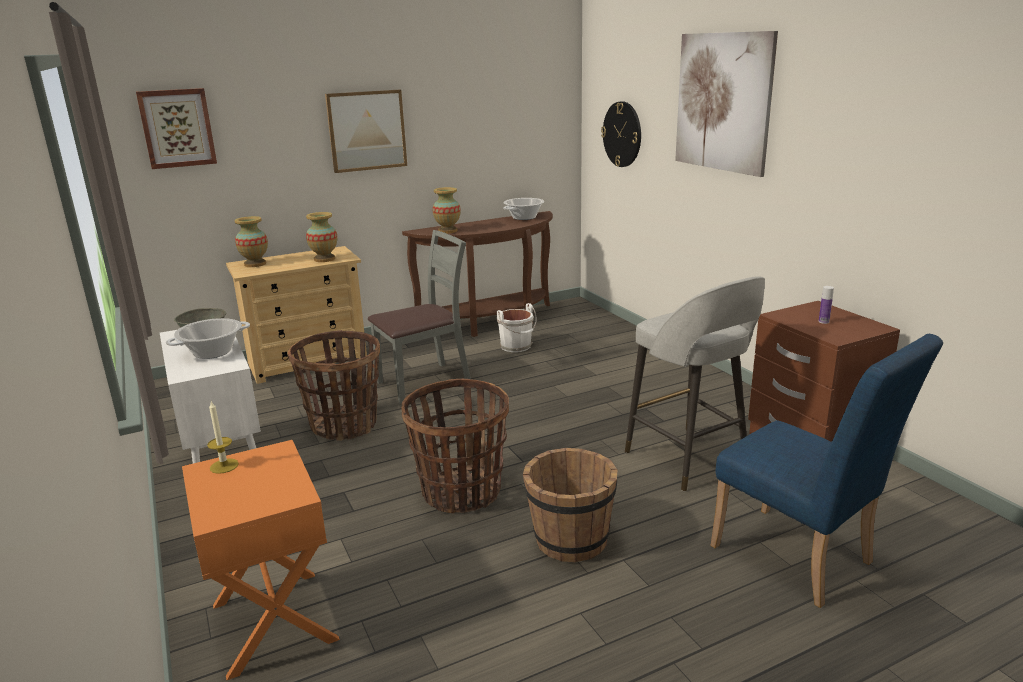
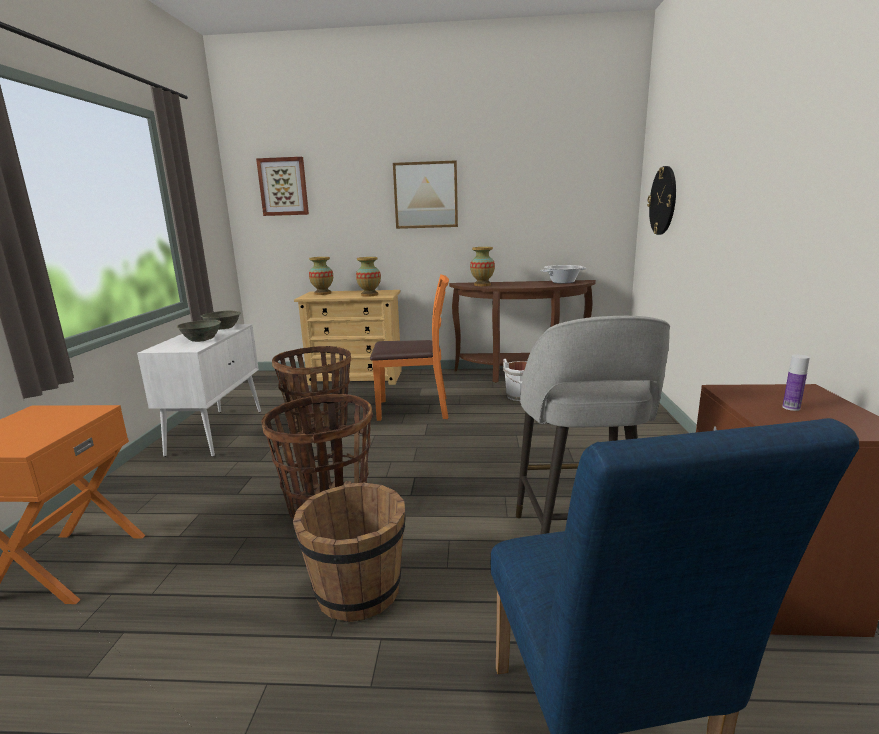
camera: 30 degrees right, 5 degrees down
cooking pot [166,318,250,359] -> grey bowl [177,320,221,342]
candle [207,401,239,474] -> none
grey chair [368,230,471,404] -> orange chair [370,274,449,421]
picture [675,31,778,177] -> none

